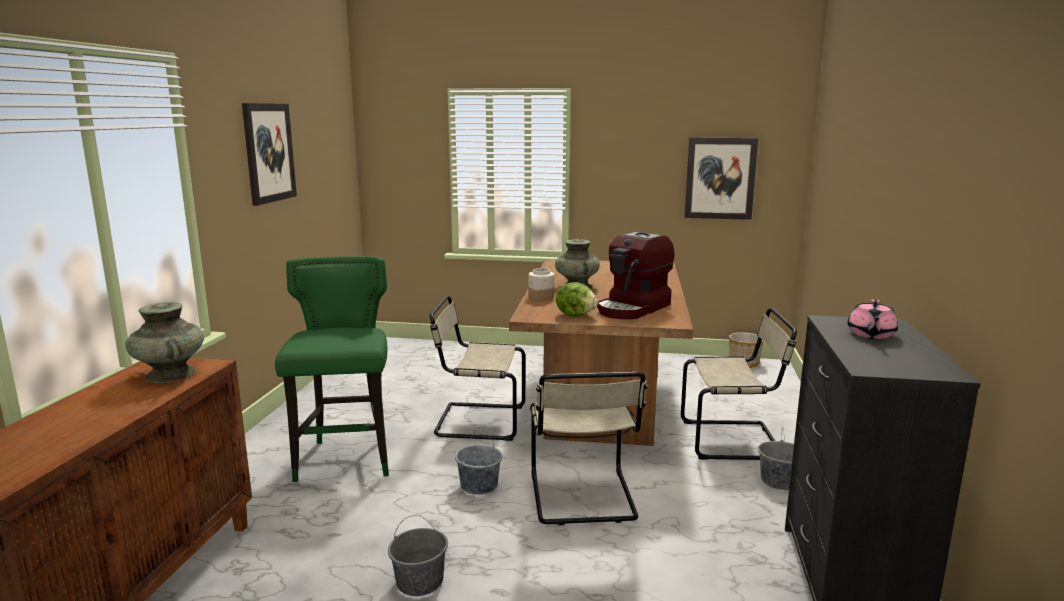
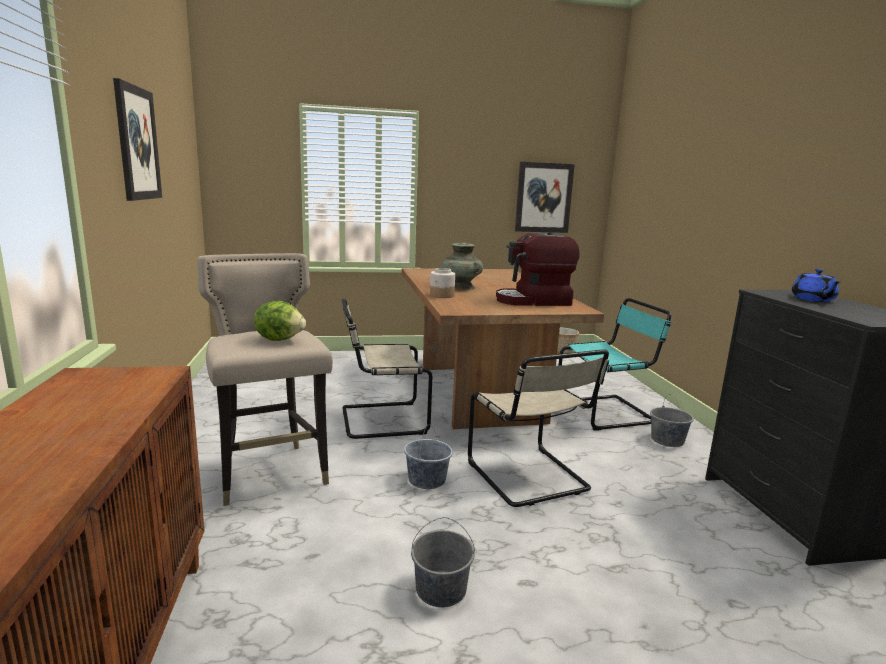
camera: 20 degrees left, 0 degrees up
turquoise vase [125,302,204,383] -> none
green stool [275,256,389,482] -> beige stool [197,253,333,506]
lettuce [556,282,598,316] -> lettuce moved to [254,301,306,341]
coffee machine [597,231,674,319] -> coffee machine turned 60 degrees clockwise [496,232,580,306]
beige chair [681,308,797,460] -> turquoise chair [558,298,671,431]
pink teapot [847,299,898,339] -> blue teapot [792,269,840,302]

